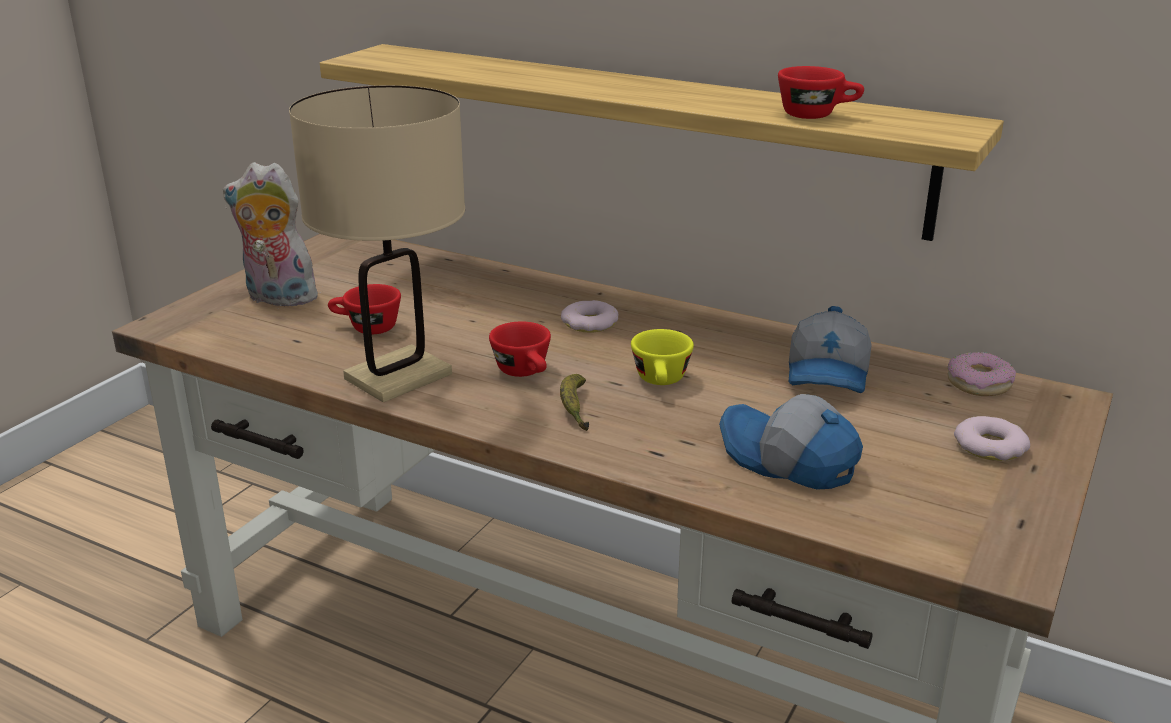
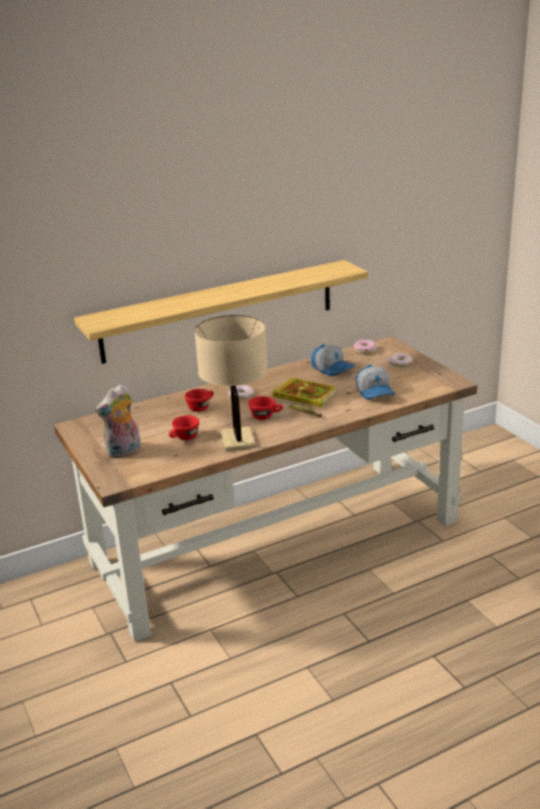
camera: 55 degrees left, 0 degrees up
yellow cup [631,329,694,385] -> book [272,378,337,408]
cap [719,394,863,490] -> cap turned 90 degrees counterclockwise [356,365,395,400]
red cup [778,66,864,119] -> red cup moved to [185,389,214,412]

